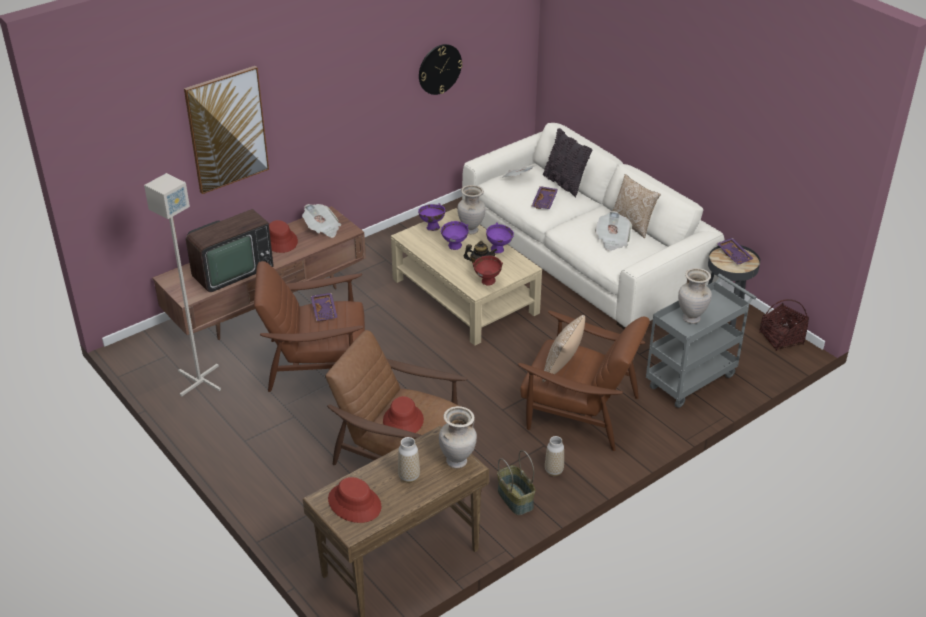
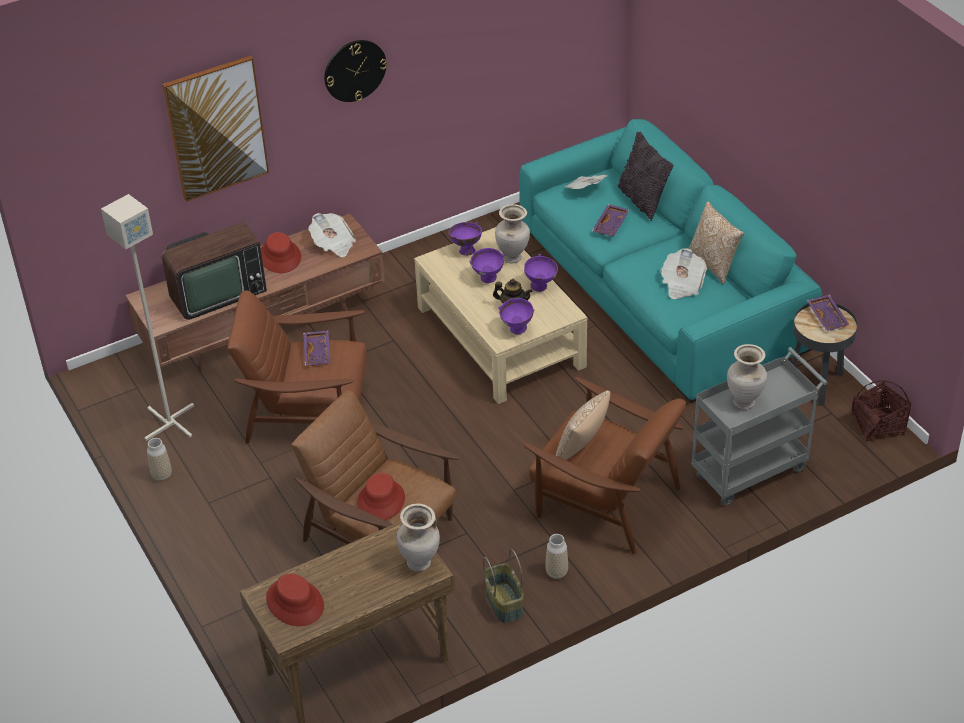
camera: 10 degrees right, 5 degrees up
vase [398,437,420,483] -> vase moved to [147,438,172,481]
wall clock [419,44,463,95] -> wall clock moved to [324,40,387,102]
white sofa [462,123,725,329] -> turquoise sofa [519,119,822,403]
red bowl [473,256,503,286] -> purple bowl [498,298,534,335]

